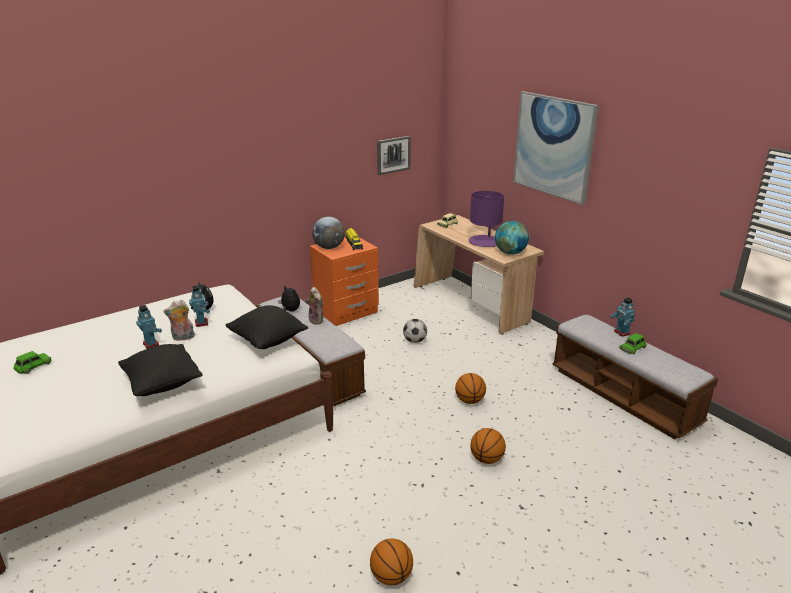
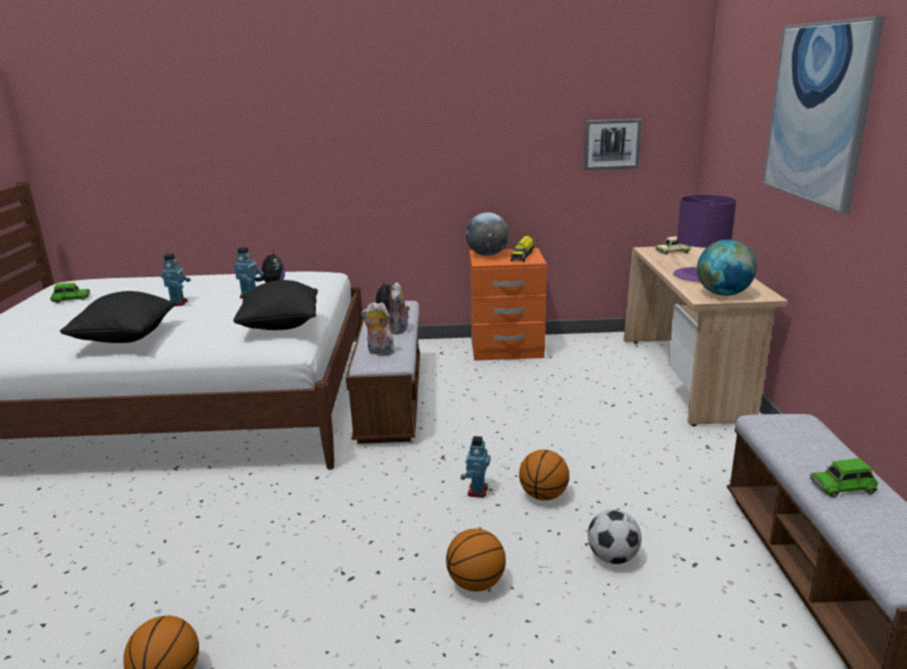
camera: 35 degrees right, 5 degrees down
plush toy [164,300,195,341] -> plush toy moved to [361,302,395,355]
football [403,319,427,343] -> football moved to [588,509,641,564]
toy robot [611,298,635,337] -> toy robot moved to [461,436,491,498]

